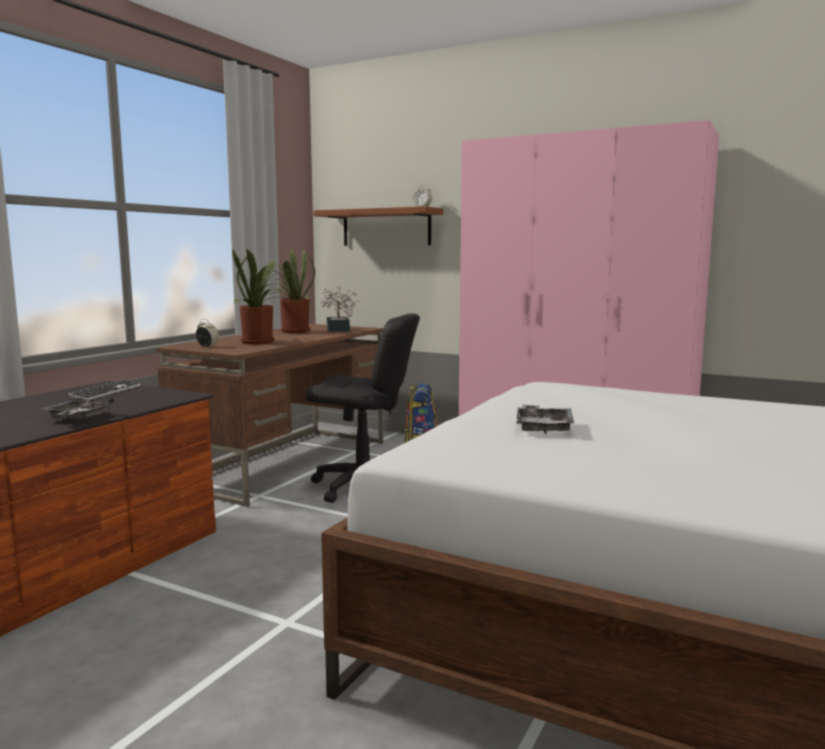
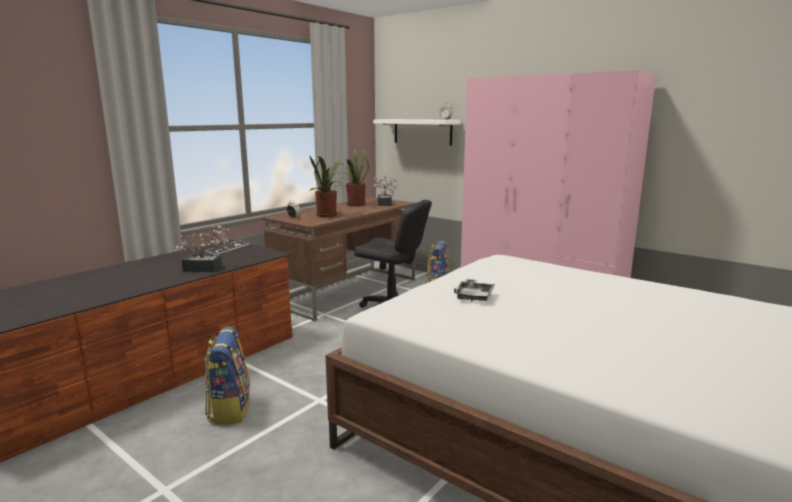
camera: 10 degrees right, 5 degrees up
grey tray [42,398,114,419] -> potted plant [173,226,230,272]
brown shelf [313,206,443,246] -> white shelf [373,119,461,146]
none -> backpack [205,327,250,425]

